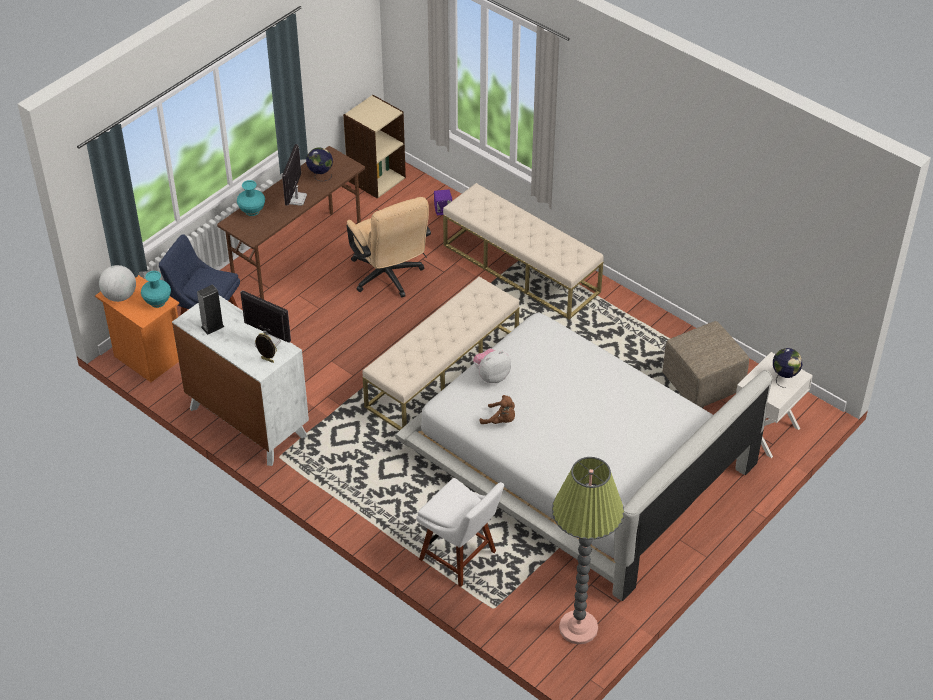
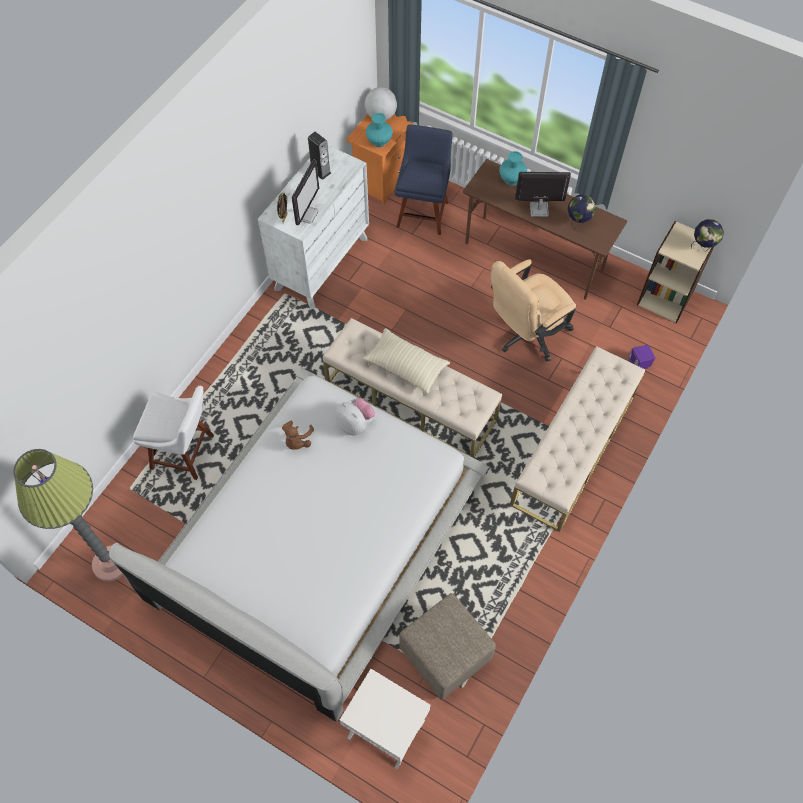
camera: 80 degrees right, 15 degrees up
white chair [416,478,504,587] -> white chair turned 105 degrees counterclockwise [133,386,214,480]
globe [773,348,802,388] -> globe moved to [691,219,724,252]
none -> beige pillow [363,328,450,394]

